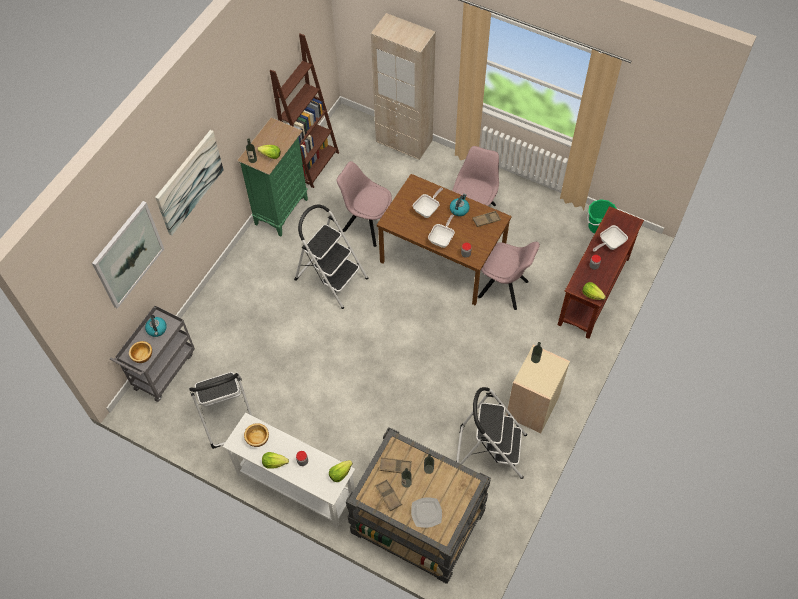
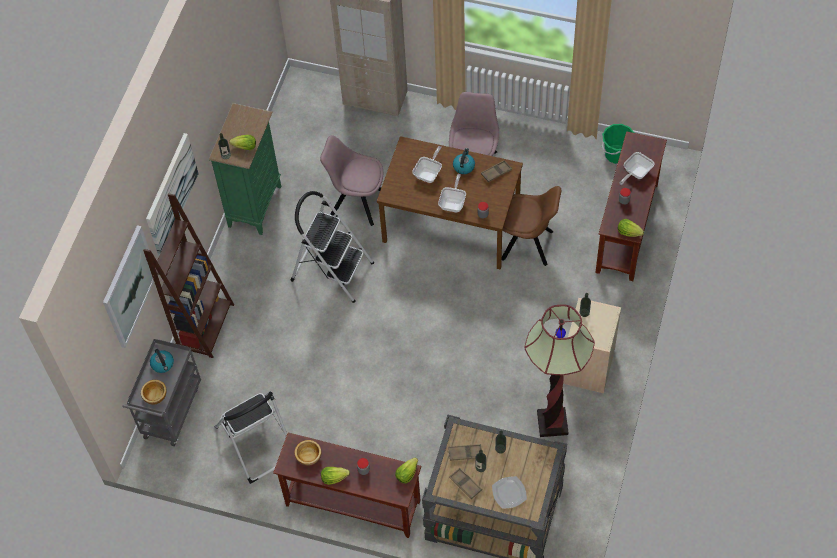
camera: 10 degrees left, 0 degrees up
white console table [223,413,355,528] -> brown console table [273,432,421,538]
brown bookcase [270,34,339,188] -> brown bookcase moved to [143,193,234,358]
step ladder [456,387,527,479] -> floor lamp [524,304,595,437]
pink chair [478,242,540,310] -> brown chair [502,186,561,266]

